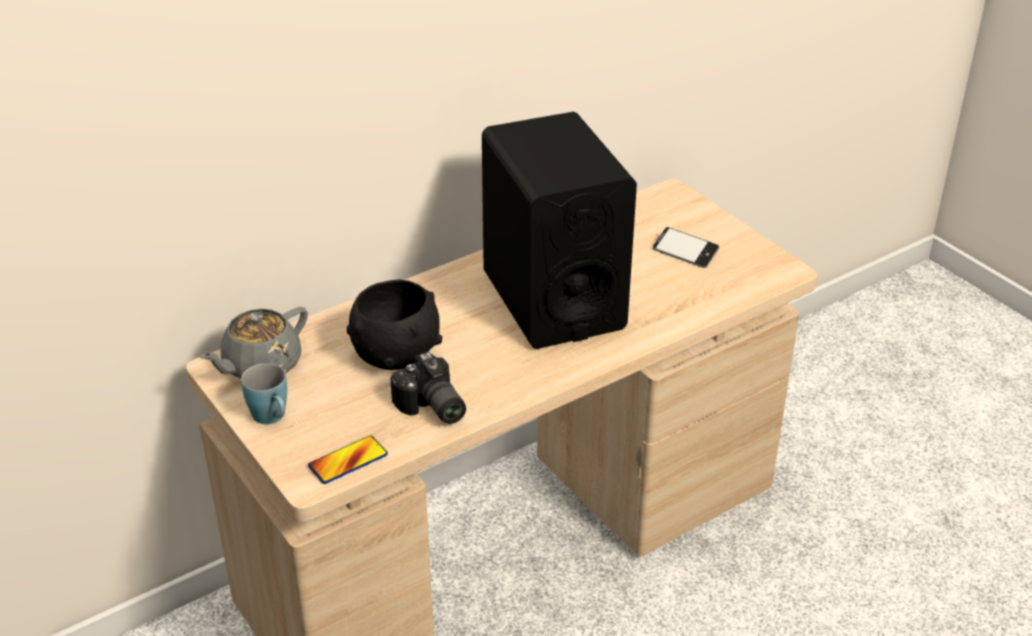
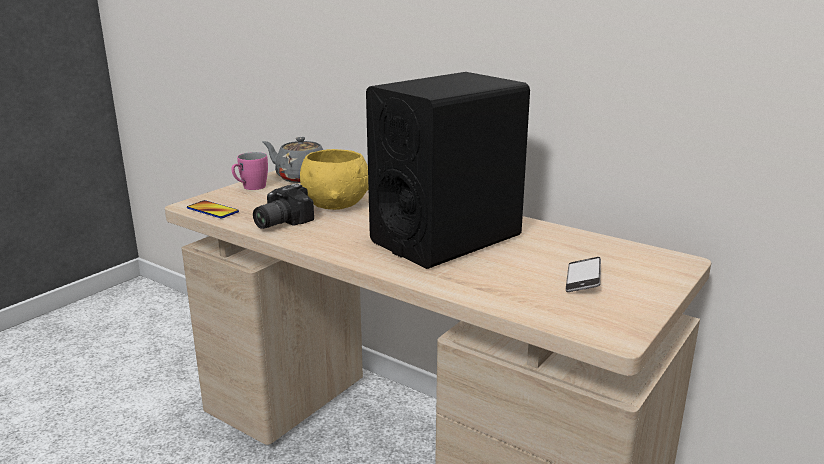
camera: 70 degrees right, 15 degrees down
blue mug [241,363,287,424] -> pink mug [231,152,268,190]
black bowl [347,280,442,370] -> yellow bowl [300,149,368,210]

